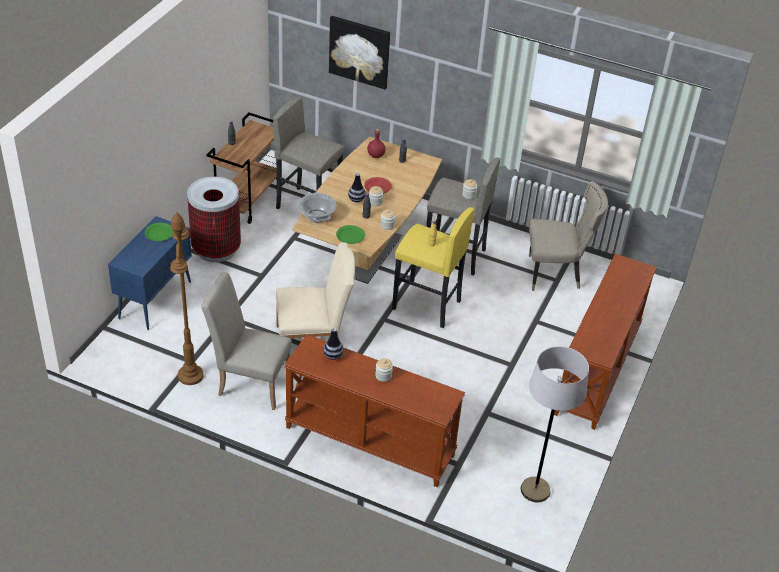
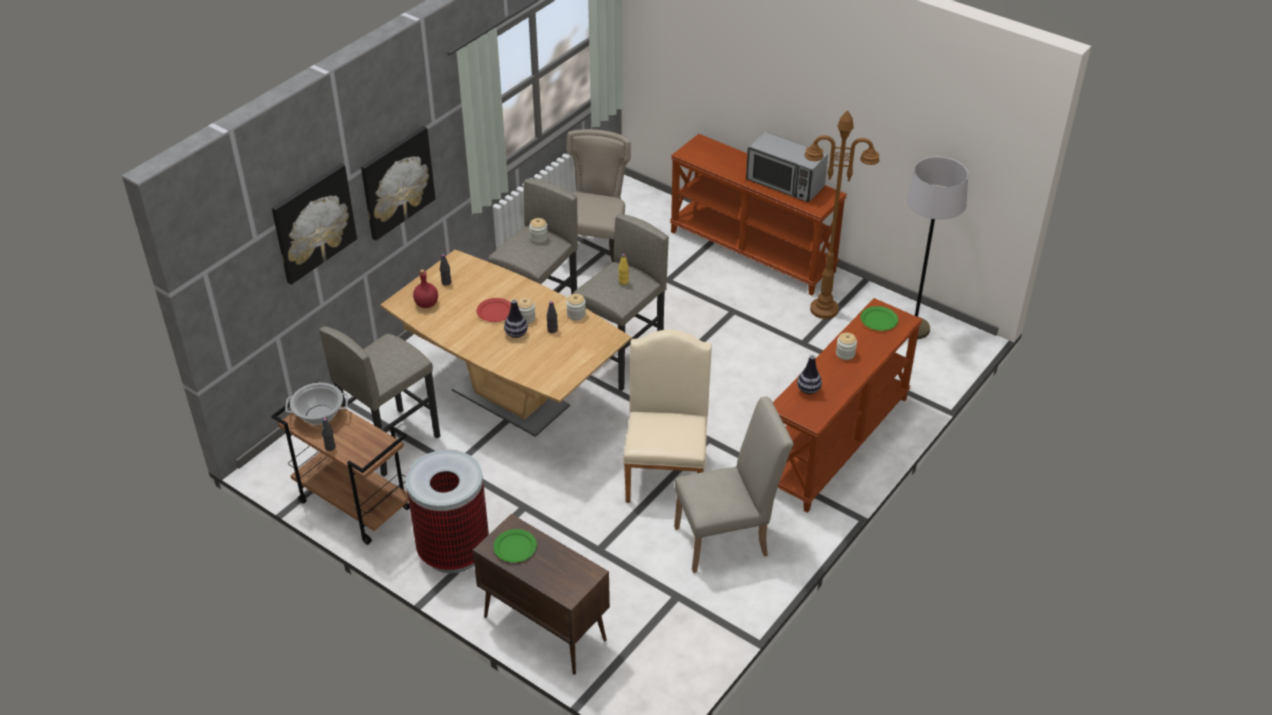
camera: 75 degrees left, 0 degrees up
blue cabinet [108,216,192,330] -> brown cabinet [473,514,610,675]
brown floor lamp [170,212,204,385] -> brown floor lamp moved to [804,110,880,319]
beige chair [201,272,292,410] -> beige chair turned 135 degrees counterclockwise [674,396,794,573]
cooking pot [299,193,336,223] -> cooking pot moved to [285,383,348,425]
green plate [336,225,365,244] -> green plate moved to [861,306,898,331]
yellow stool [392,207,475,328] -> grey stool [573,214,669,391]
none -> picture [361,126,435,241]
none -> microwave [746,132,828,202]

